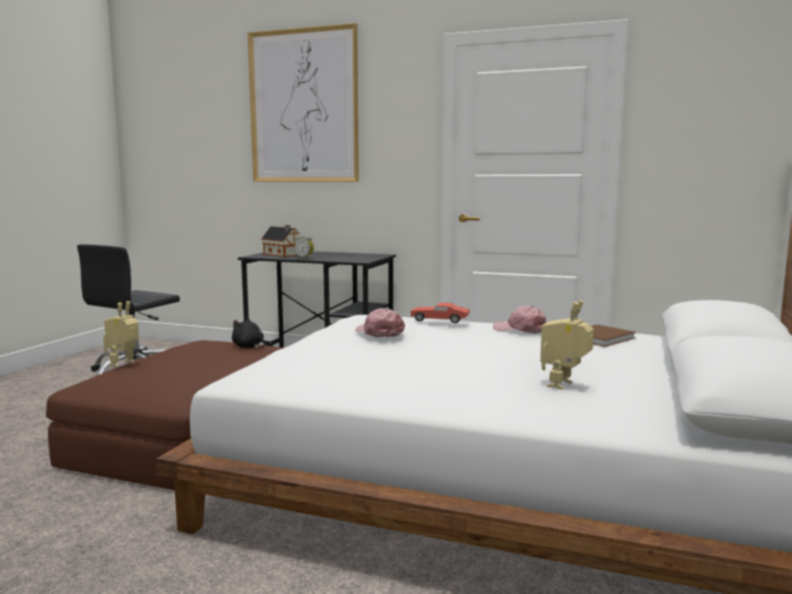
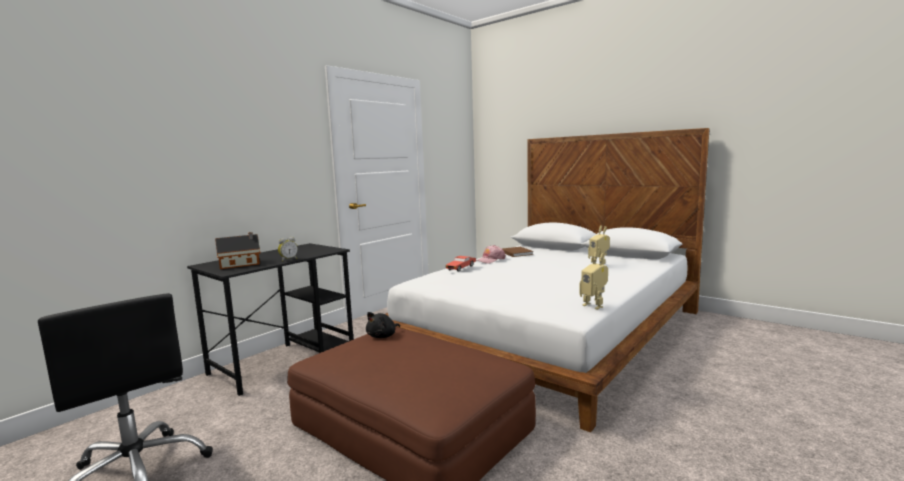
camera: 70 degrees left, 0 degrees up
toy robot [103,301,139,367] -> toy robot moved to [579,252,608,310]
picture [248,23,359,182] -> none
pink cap [355,308,405,338] -> none

